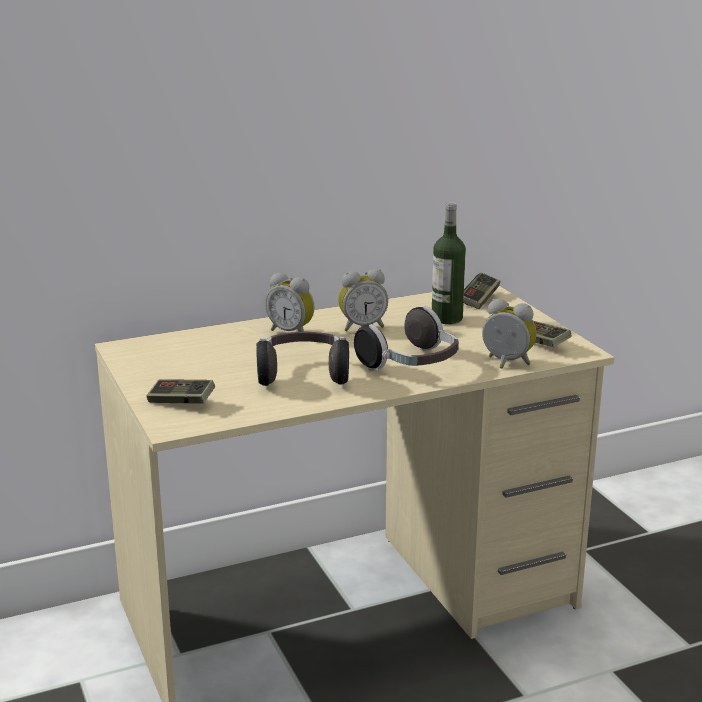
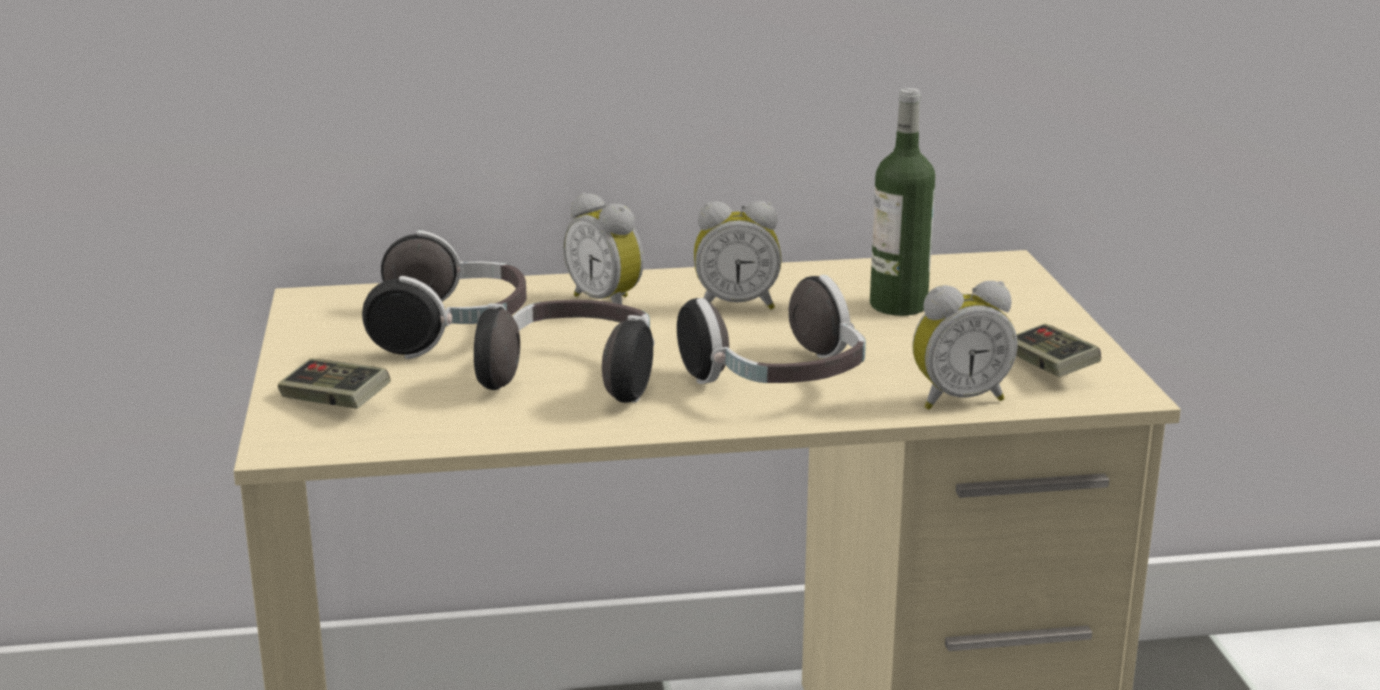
camera: 15 degrees right, 0 degrees up
game controller [464,273,501,309] -> none
alarm clock [482,299,537,369] -> alarm clock turned 120 degrees clockwise [912,281,1018,410]
none -> headphones [362,230,527,359]

